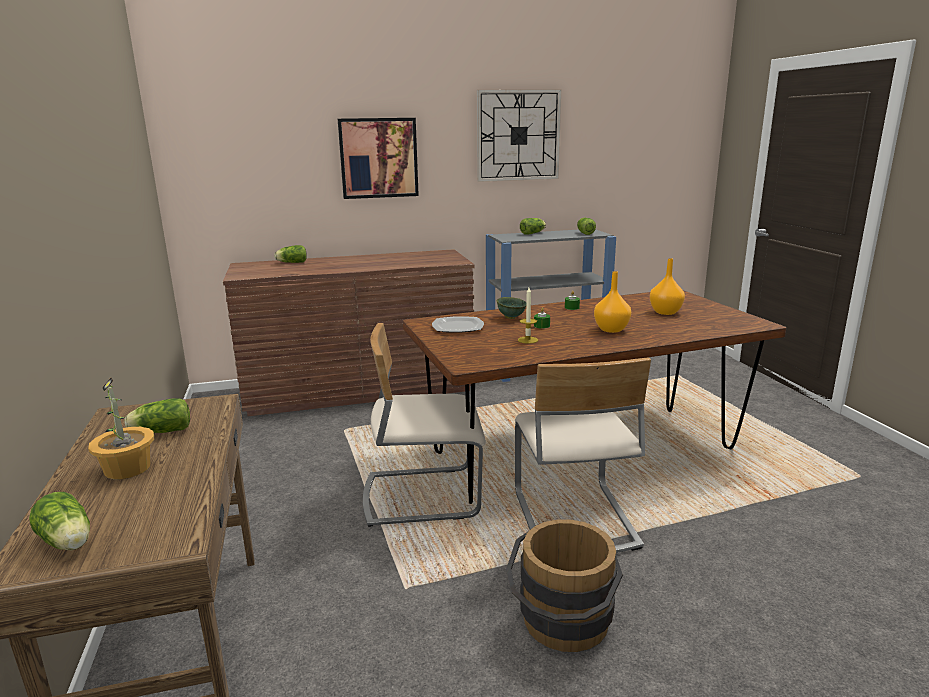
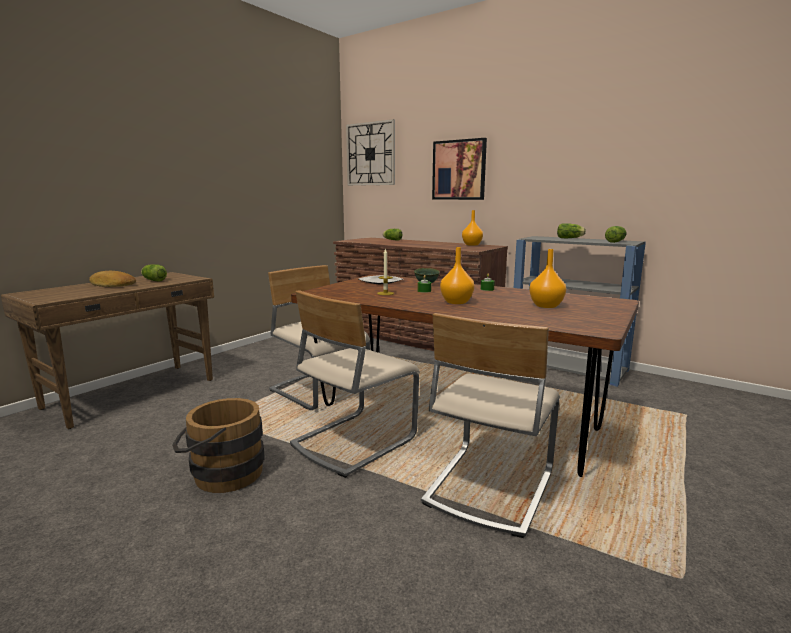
camera: 50 degrees right, 5 degrees down
lettuce [29,492,90,550] -> none
potted plant [88,378,154,479] -> bread [89,271,136,287]
wall clock [477,89,561,182] -> wall clock moved to [346,119,395,186]
none -> beige chair [421,313,560,538]
none -> orange vase [462,210,483,246]

